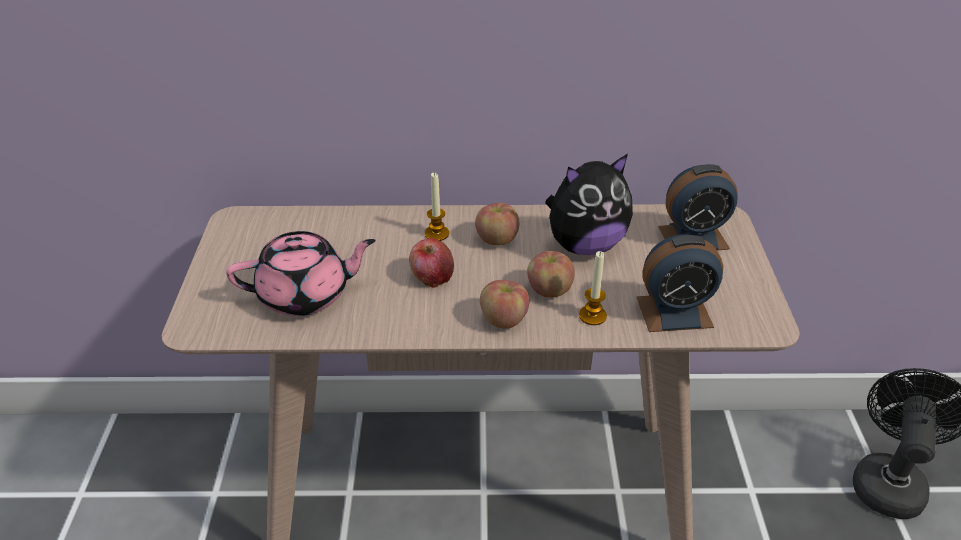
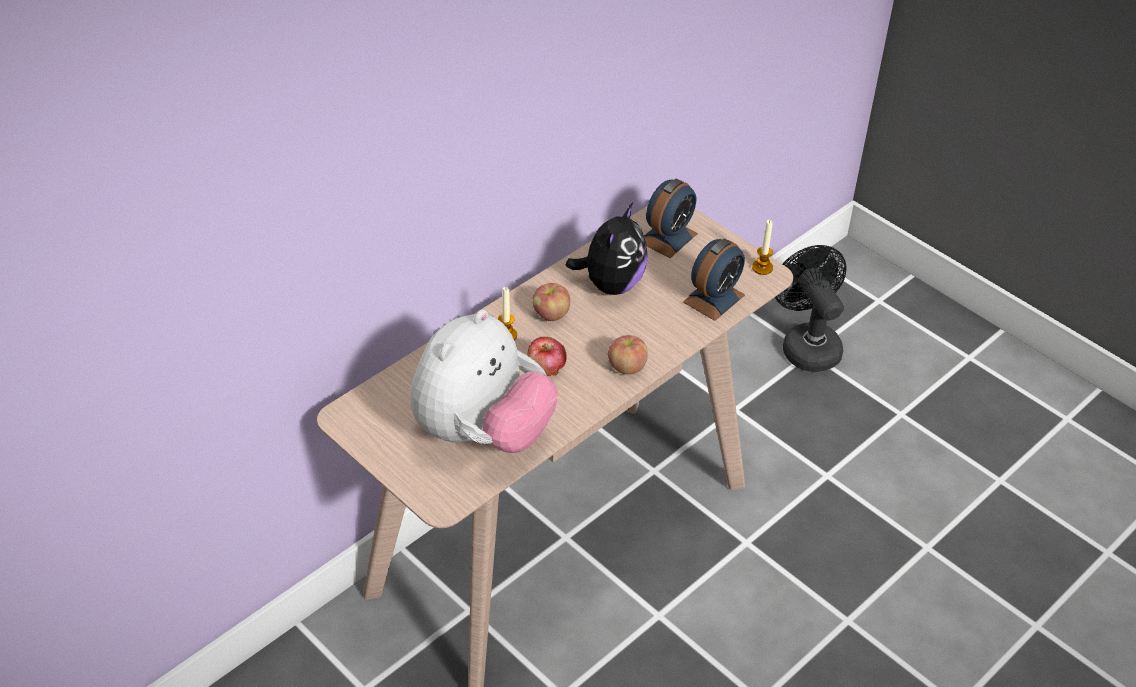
camera: 45 degrees left, 5 degrees up
pink teapot [226,231,376,316] -> plush toy [410,309,558,453]
apple [527,251,575,298] -> none
candle [579,251,607,325] -> candle moved to [752,220,773,275]

